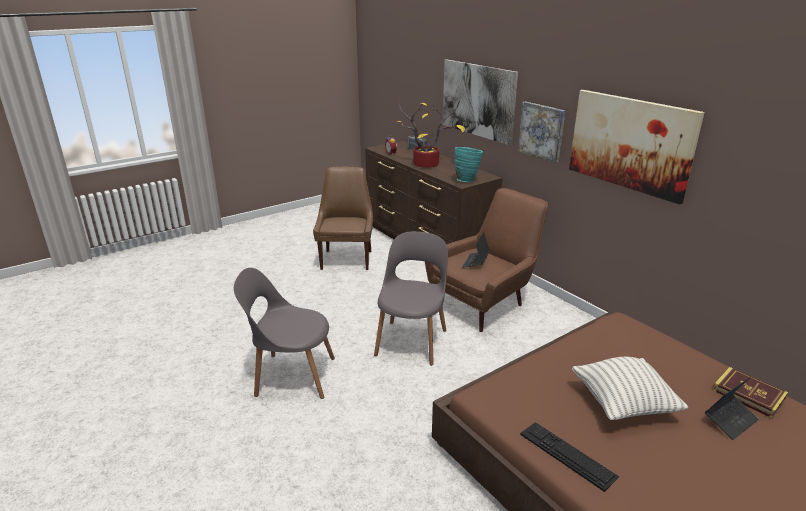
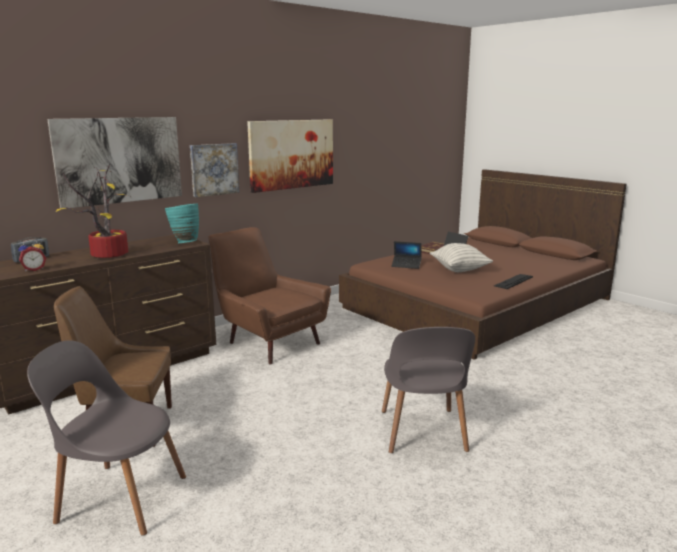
camera: 95 degrees left, 10 degrees down
grey chair [374,231,448,366] -> grey chair moved to [27,340,186,536]
laptop [462,232,490,268] -> laptop moved to [391,241,422,269]

